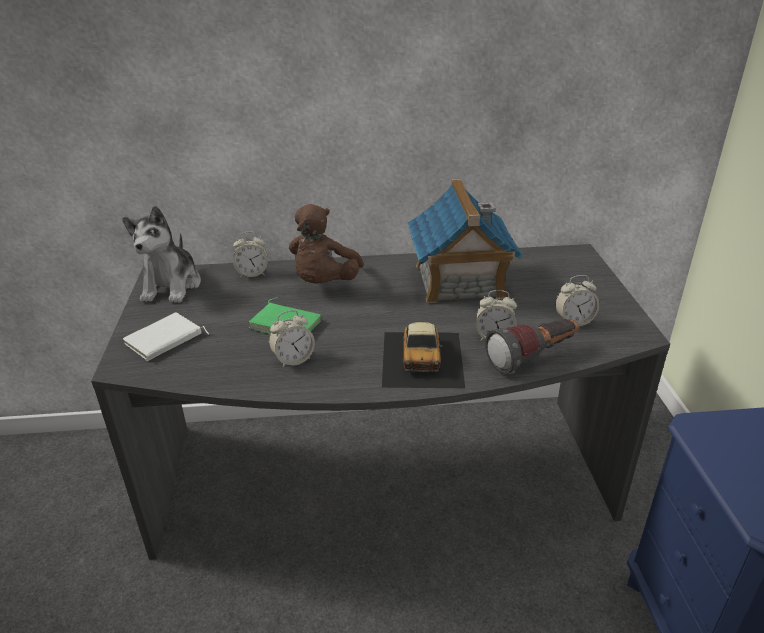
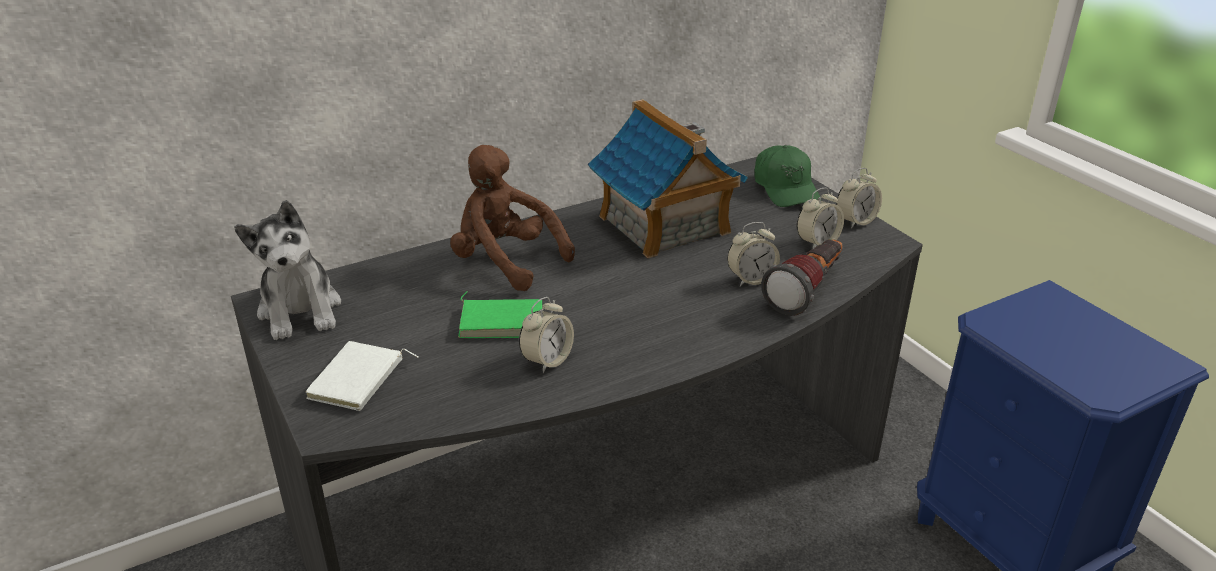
camera: 25 degrees left, 0 degrees up
alarm clock [233,232,268,278] -> alarm clock moved to [836,168,882,229]
brown plush toy [289,204,364,284] -> brown plush toy turned 135 degrees clockwise [450,145,575,291]
toy car [382,322,465,388] -> none
none -> green cap [754,145,820,207]

